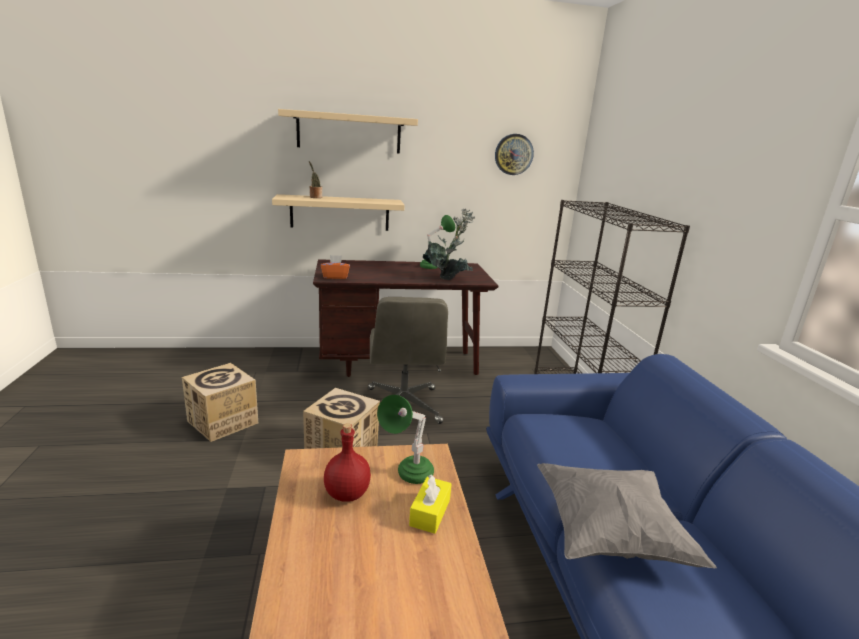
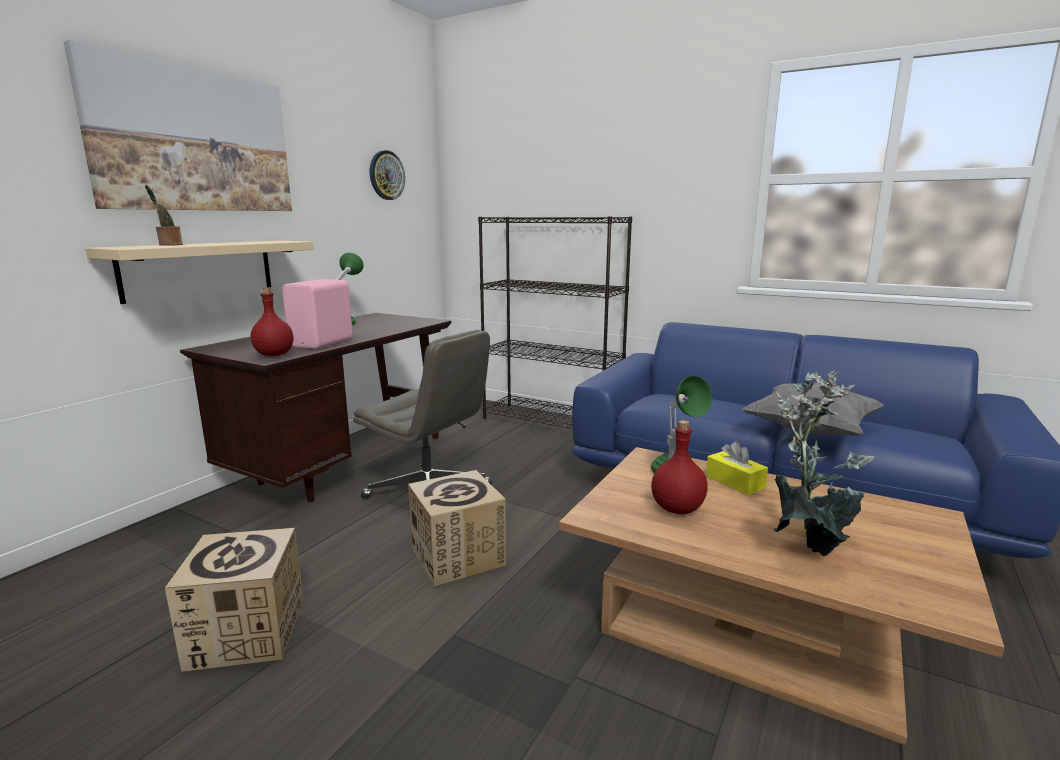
camera: 50 degrees left, 5 degrees down
beige shelf [278,109,418,154] -> picture [64,40,292,211]
orange tissue box [321,255,350,279] -> red bottle [251,288,293,356]
potted plant [423,209,475,280] -> potted plant moved to [773,371,875,557]
none -> pink speaker [282,279,353,349]

